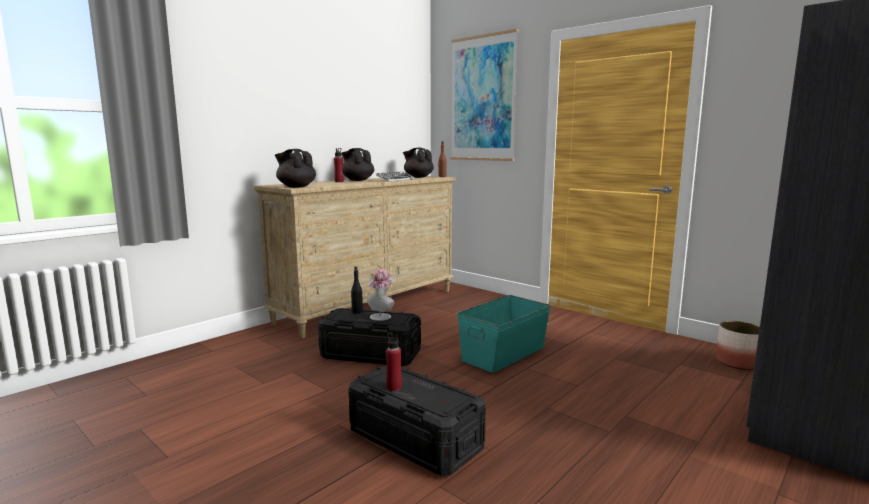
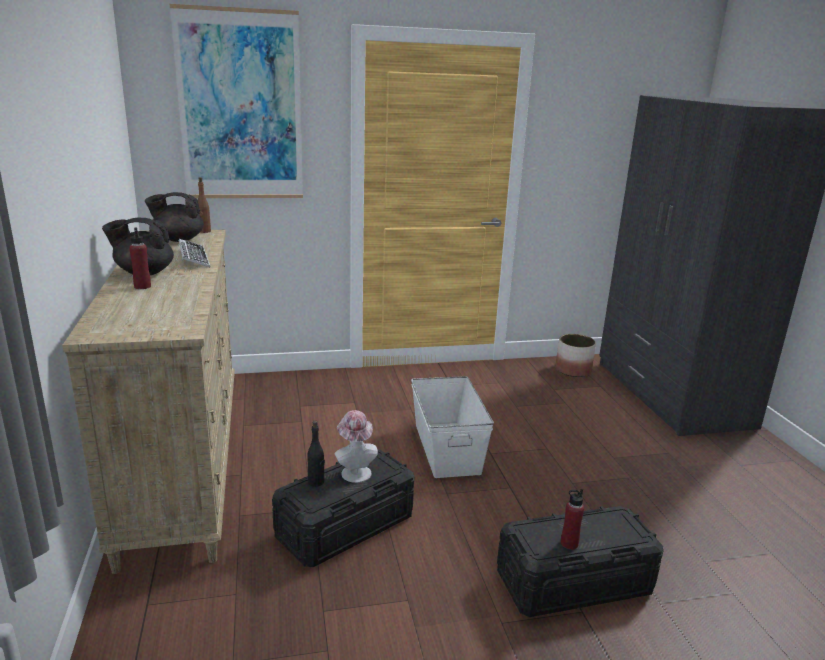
camera: 55 degrees left, 10 degrees up
black teapot [275,149,316,188] -> none
turquoise storage box [457,295,551,373] -> white storage box [411,376,494,478]

